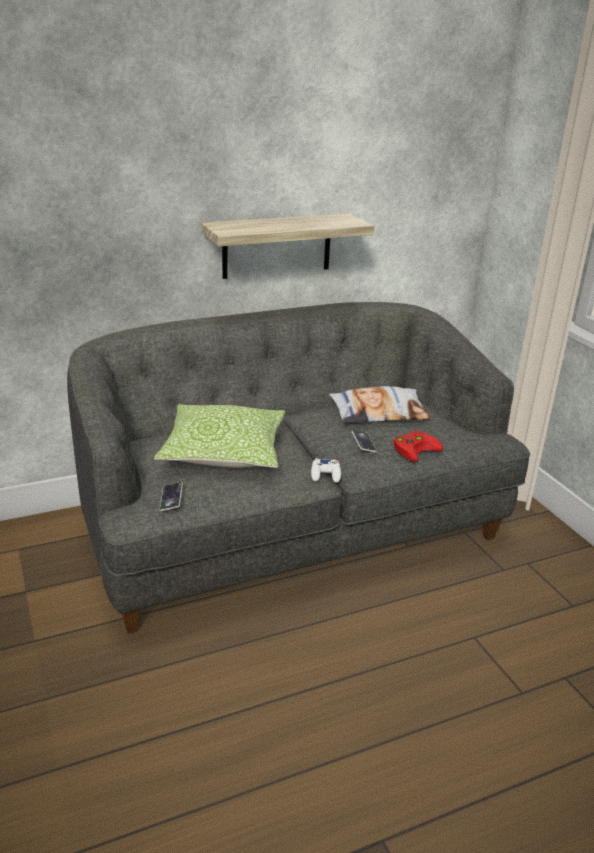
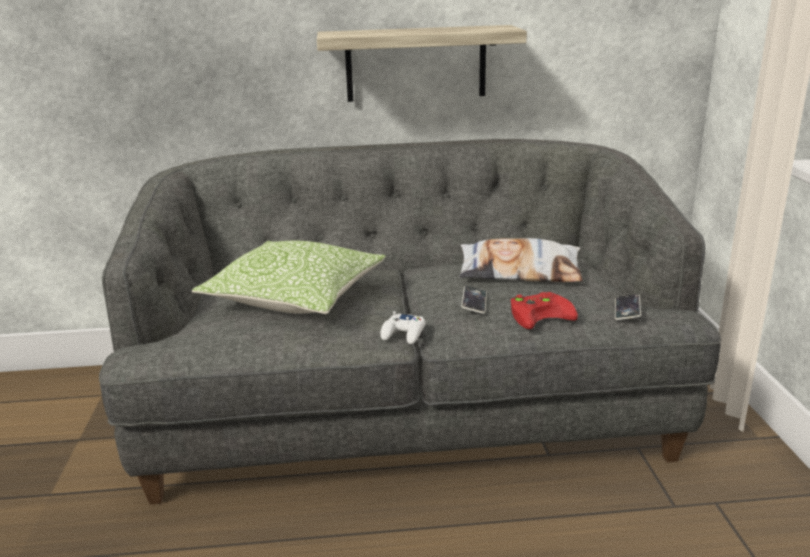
camera: 20 degrees right, 5 degrees down
phone [159,482,183,511] -> phone moved to [615,294,641,320]

